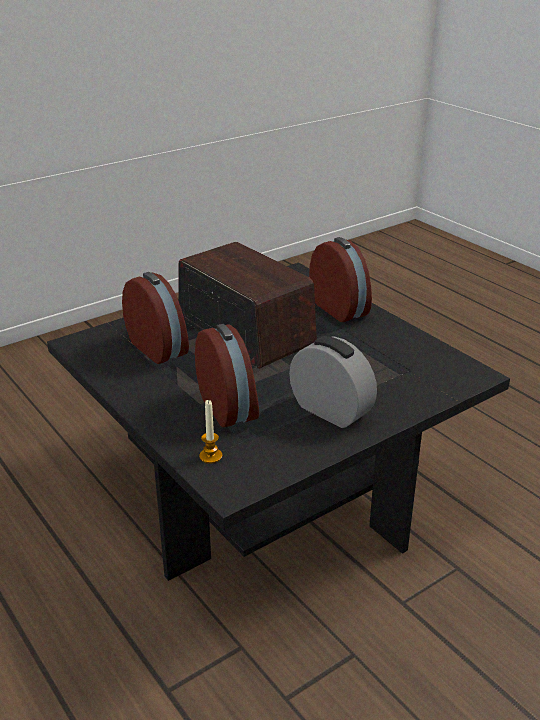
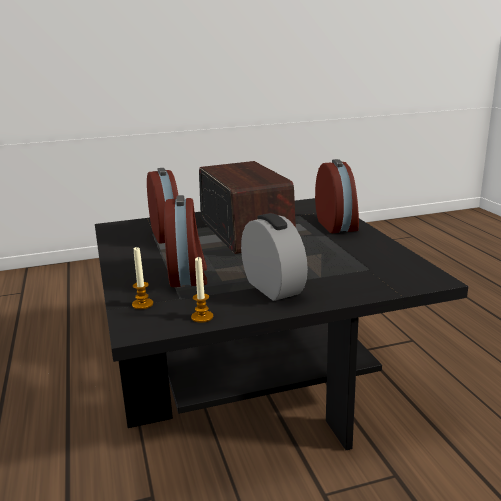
camera: 20 degrees right, 10 degrees down
none -> candle [191,257,213,323]

